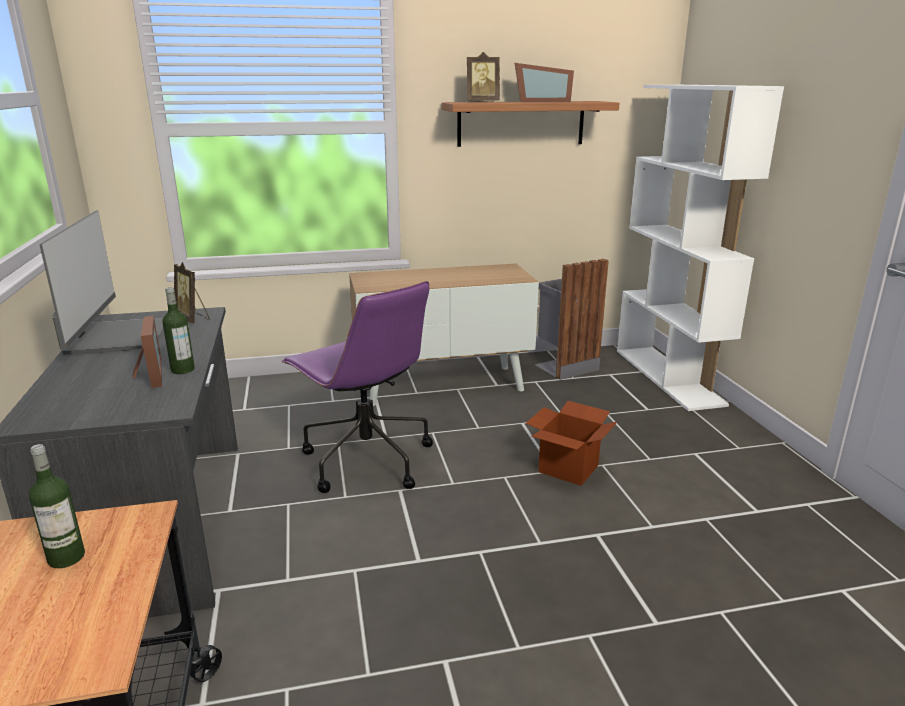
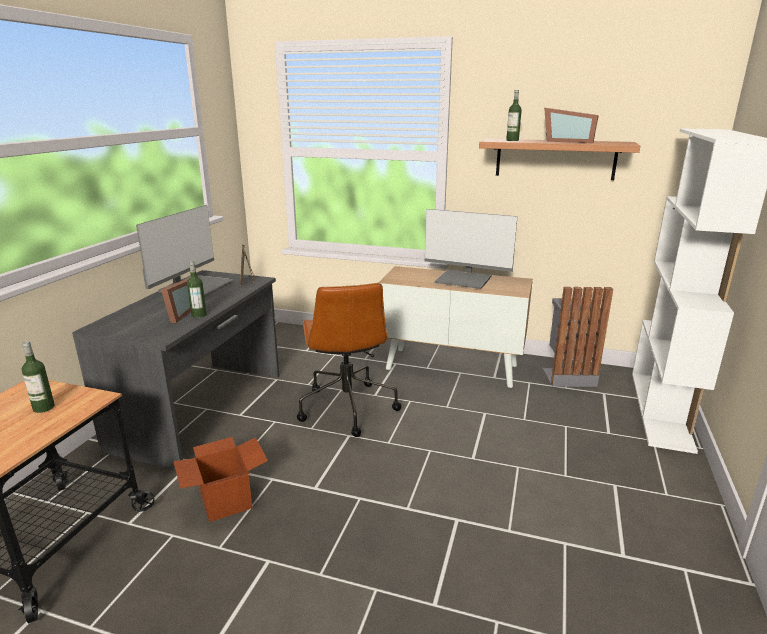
camera: 30 degrees right, 0 degrees up
purple office chair [282,281,433,493] -> brown office chair [297,283,402,437]
picture frame [467,52,500,102] -> bottle [506,90,522,141]
cardboard box [526,401,617,486] -> cardboard box moved to [173,437,268,522]
none -> monitor [425,209,518,289]

